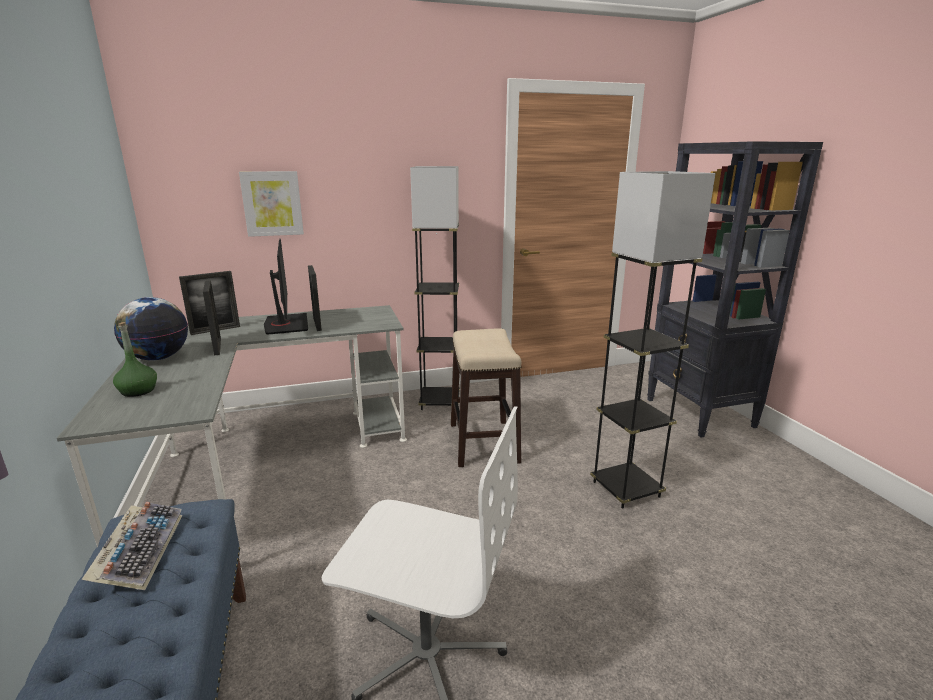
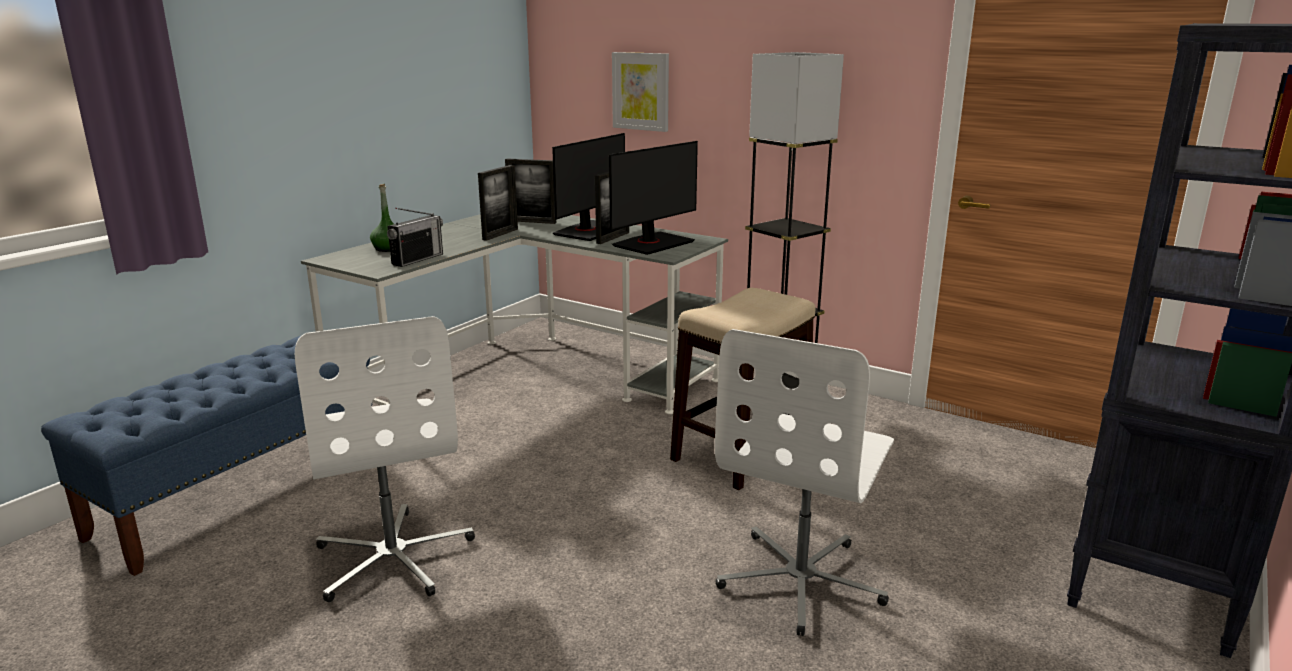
camera: 50 degrees right, 0 degrees up
keyboard [81,502,183,590] -> none
globe [114,297,188,361] -> none
grey floor lamp [590,171,716,509] -> white office chair [715,329,894,636]
none -> radio [387,208,443,267]
none -> monitor [609,141,698,255]

